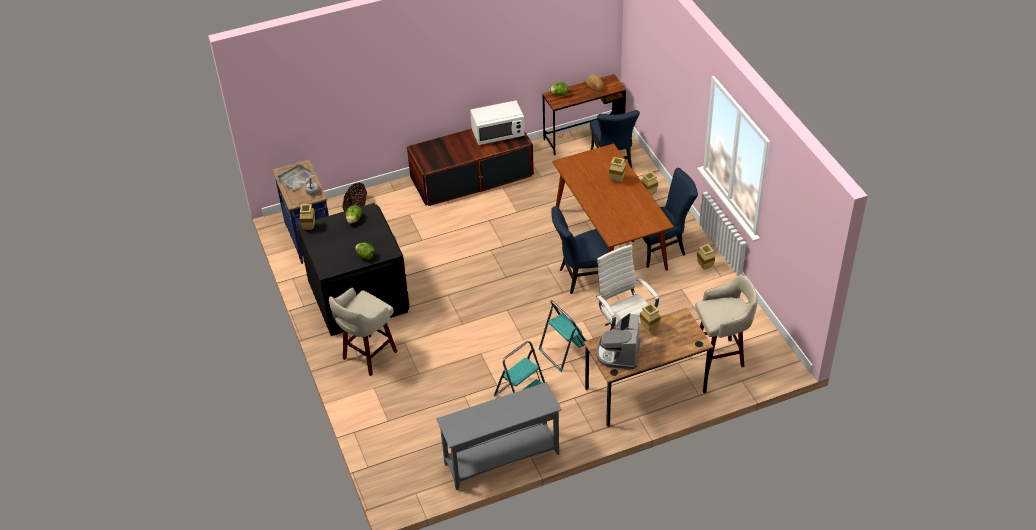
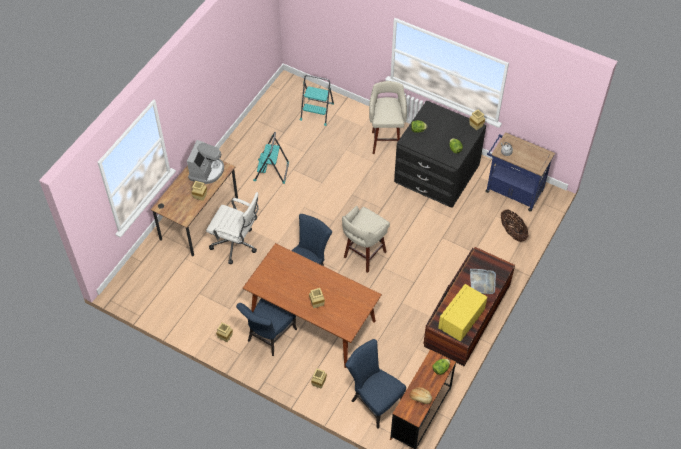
camera: 140 degrees right, 10 degrees up
grey tray [277,164,315,190] -> grey tray moved to [470,269,496,294]
grey console table [436,382,562,490] -> none
white microwave [470,101,525,145] -> yellow microwave [438,284,487,342]
turquoise step ladder [538,300,587,372] -> turquoise step ladder moved to [300,75,334,126]
coffee machine [596,313,641,370] -> coffee machine turned 45 degrees clockwise [187,140,224,184]
beige stool [695,274,758,374] -> beige stool moved to [342,206,390,273]

